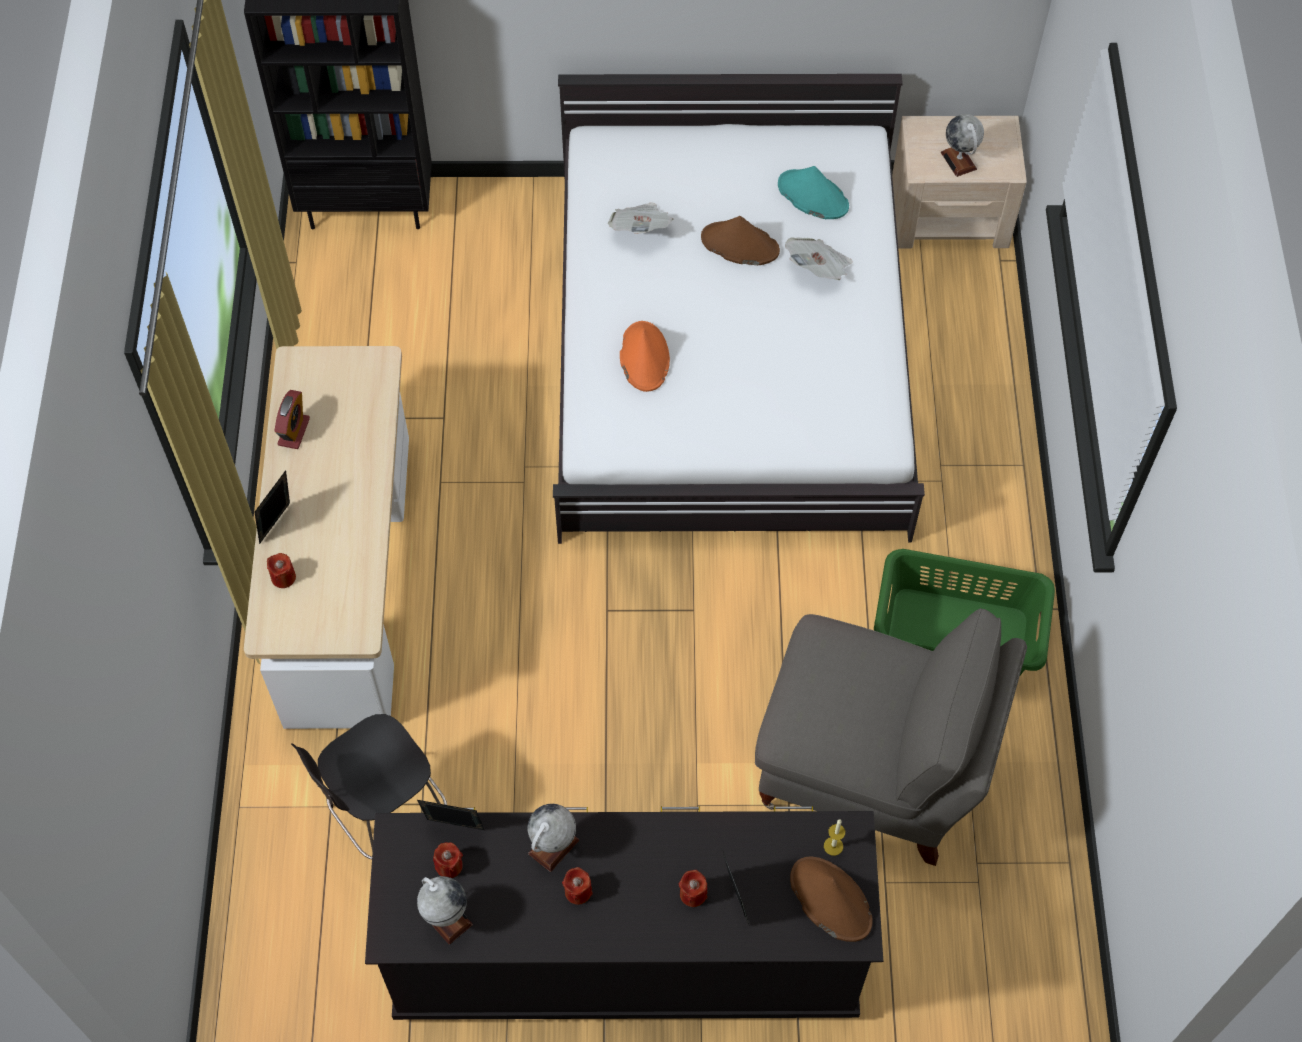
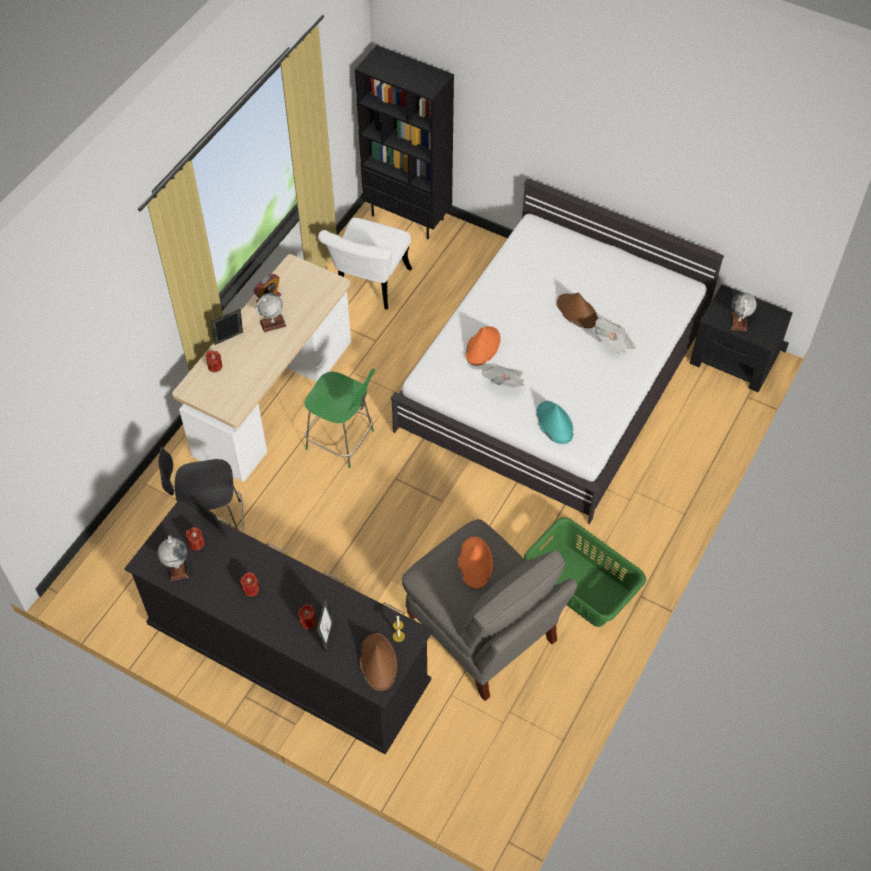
camera: 30 degrees right, 5 degrees down
globe [528,804,579,872] -> globe moved to [255,293,286,333]
newspaper [608,202,674,234] -> newspaper moved to [482,365,524,388]
turquoise hat [778,166,849,219] -> turquoise hat moved to [536,401,574,444]
beige nightstand [892,116,1027,248] -> black nightstand [690,284,793,392]
none -> green chair [305,369,375,468]
none -> white chair [318,218,412,310]
none -> orange hat [458,536,493,589]

